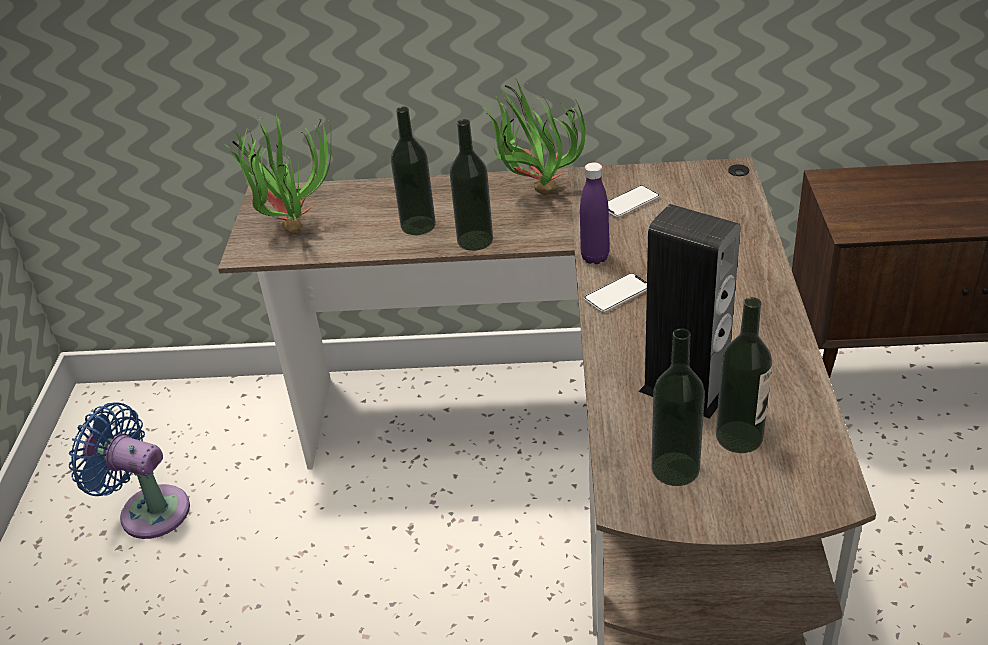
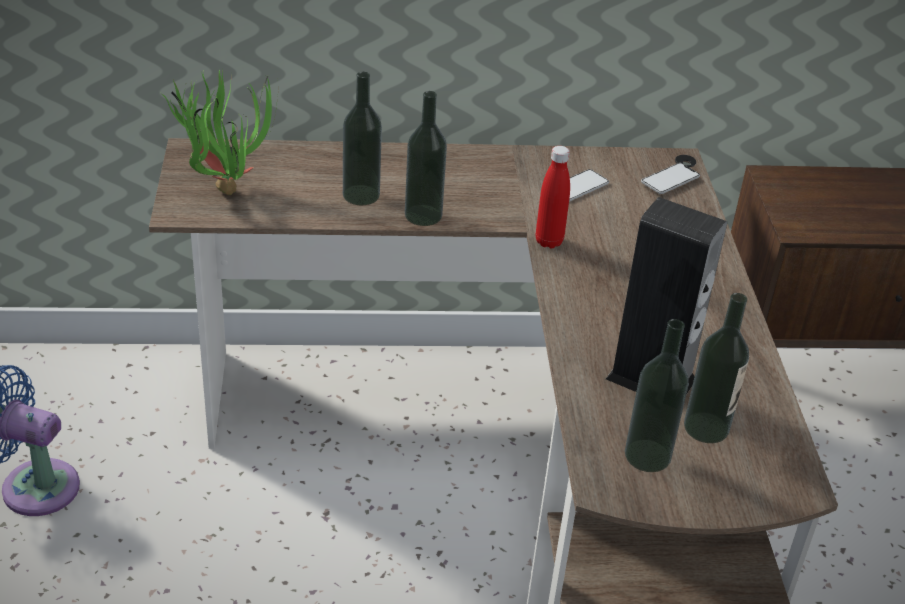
camera: 10 degrees left, 0 degrees up
potted plant [482,79,585,195] -> none
purple bottle [580,162,609,264] -> red bottle [536,146,570,248]
phone [583,273,647,313] -> phone moved to [641,163,700,194]

